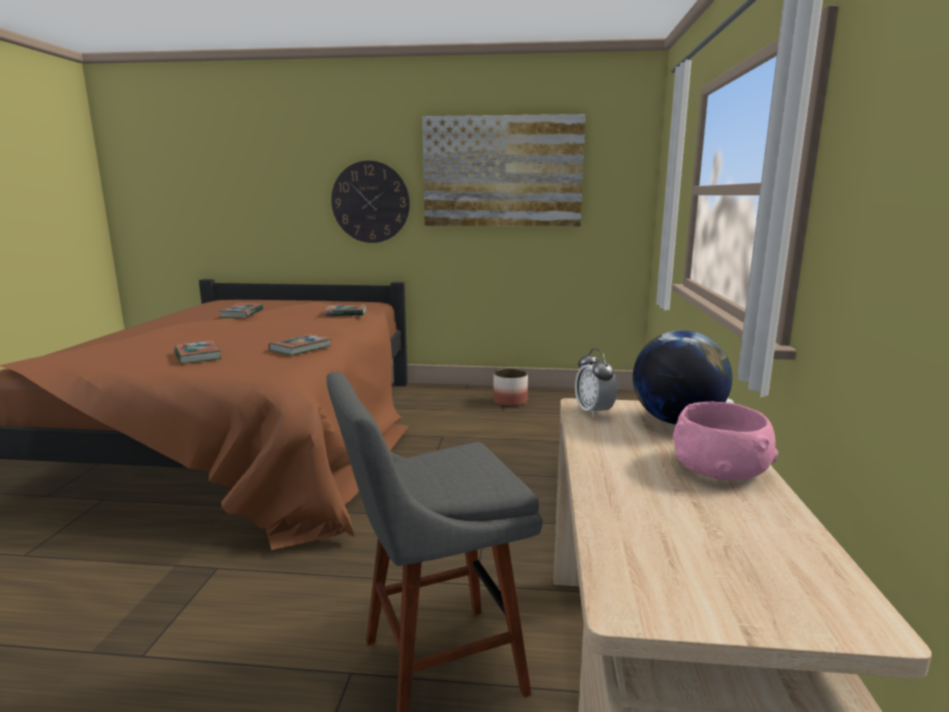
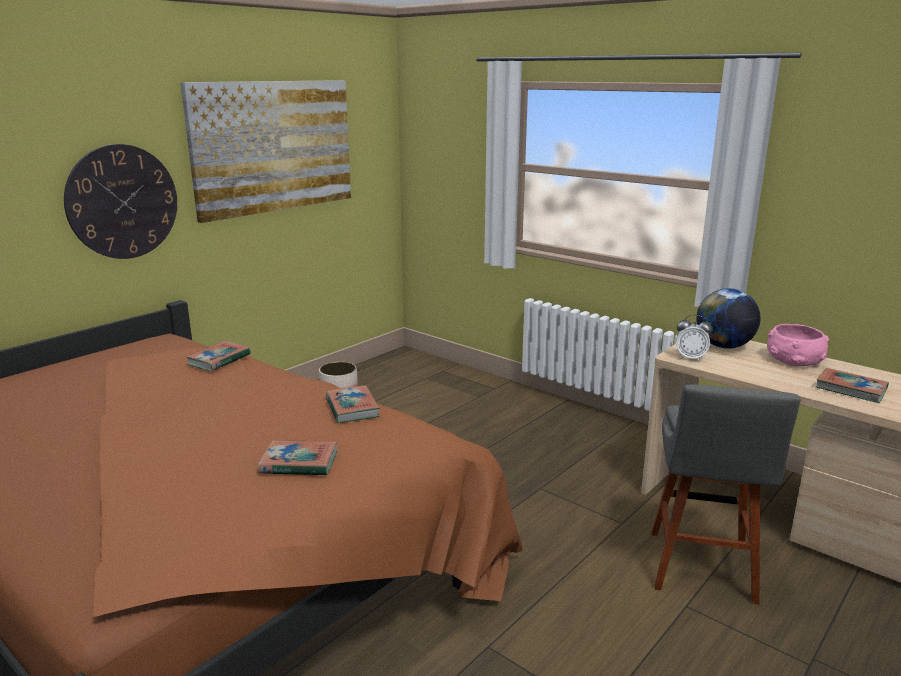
camera: 55 degrees left, 5 degrees up
book [219,303,263,318] -> book moved to [816,368,889,403]

